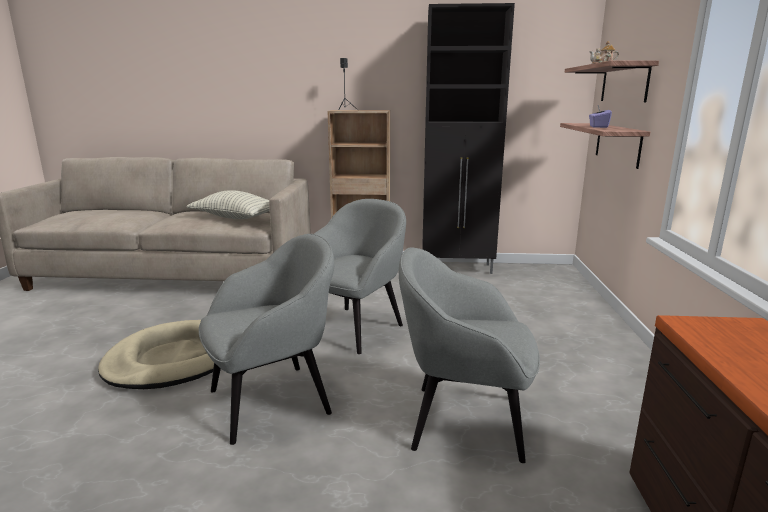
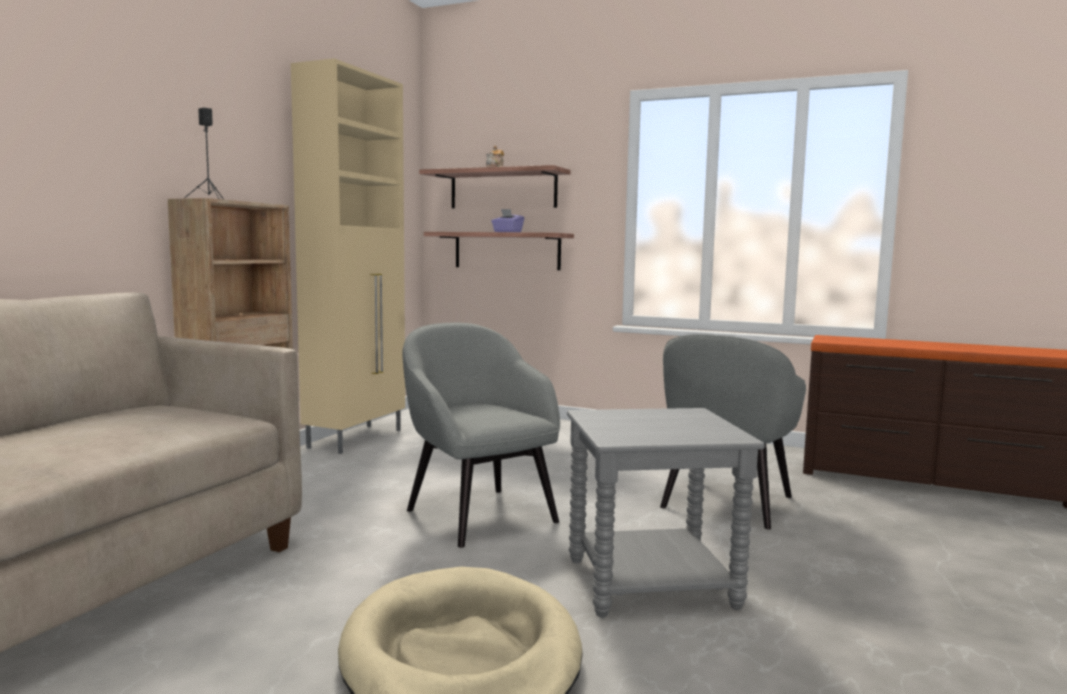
camera: 70 degrees left, 10 degrees down
pillow [187,190,270,219] -> none
grey armchair [199,234,334,445] -> grey side table [567,408,765,618]
black cabinet [422,3,515,274] -> beige cabinet [291,58,405,454]

